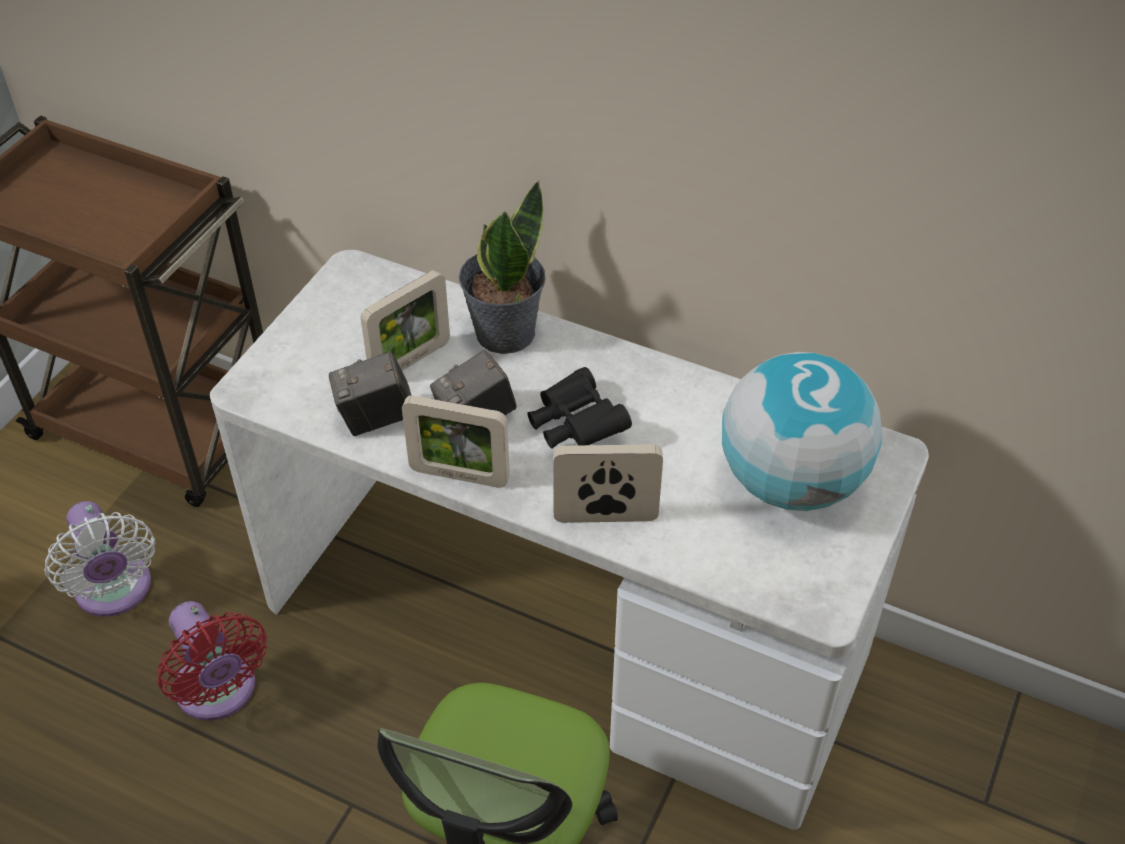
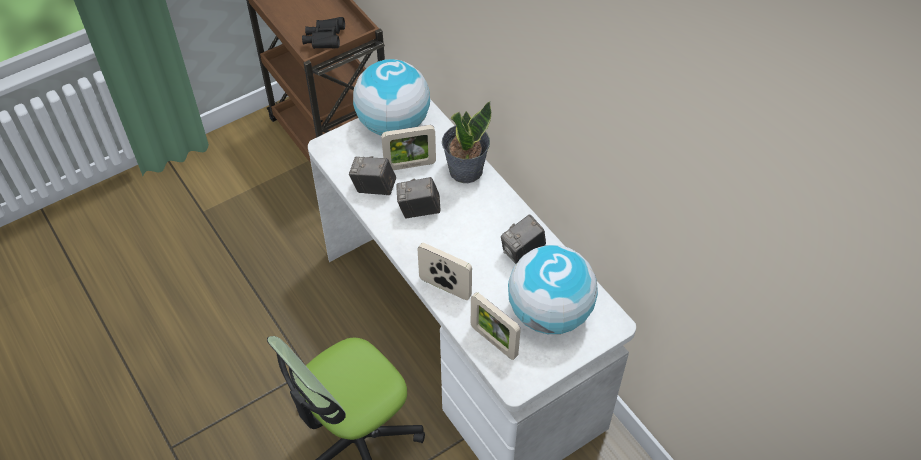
camera: 30 degrees right, 5 degrees up
white fan [44,501,155,617] -> none
red fan [157,601,267,721] -> none
picture frame [402,395,510,488] -> picture frame moved to [471,292,521,360]
black binoculars [527,367,632,449] -> black binoculars moved to [302,17,345,49]
none -> globe [353,59,430,136]
none -> camera [501,214,546,264]

